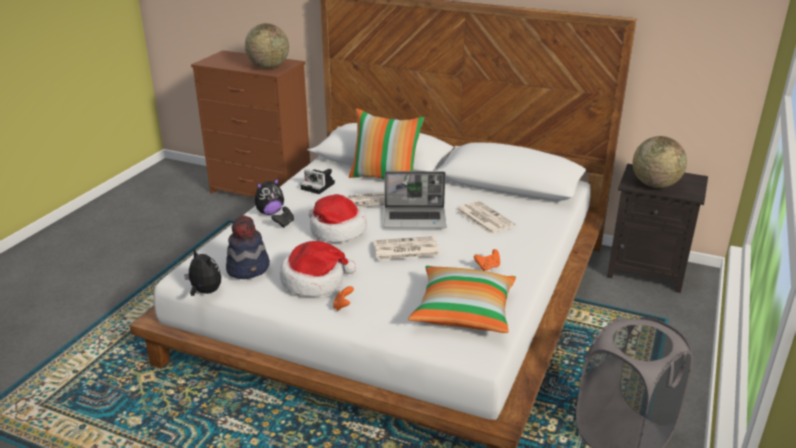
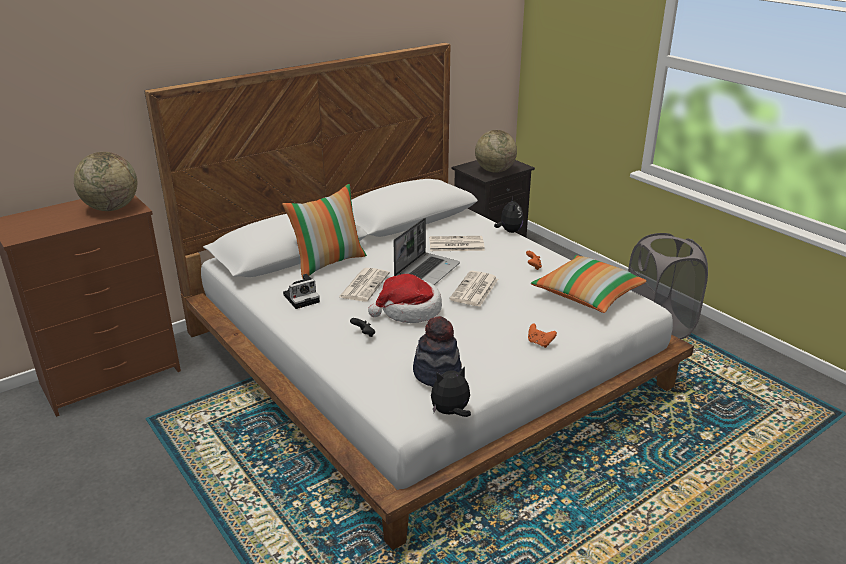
camera: 60 degrees left, 0 degrees up
plush toy [255,178,284,215] -> plush toy moved to [494,197,523,233]
hat [280,241,356,297] -> none

